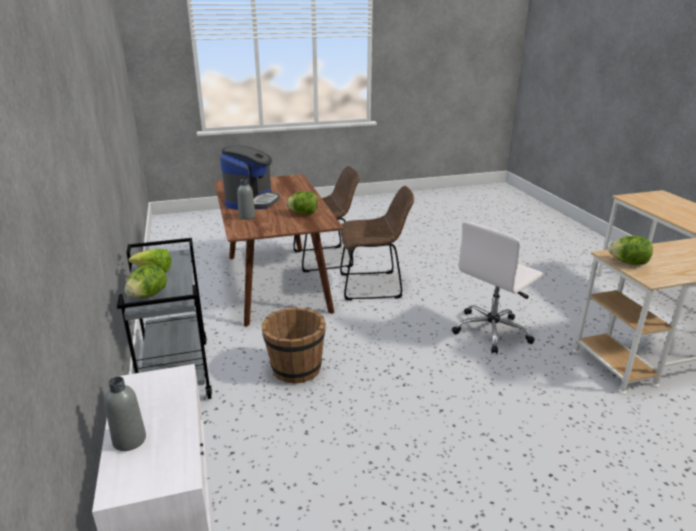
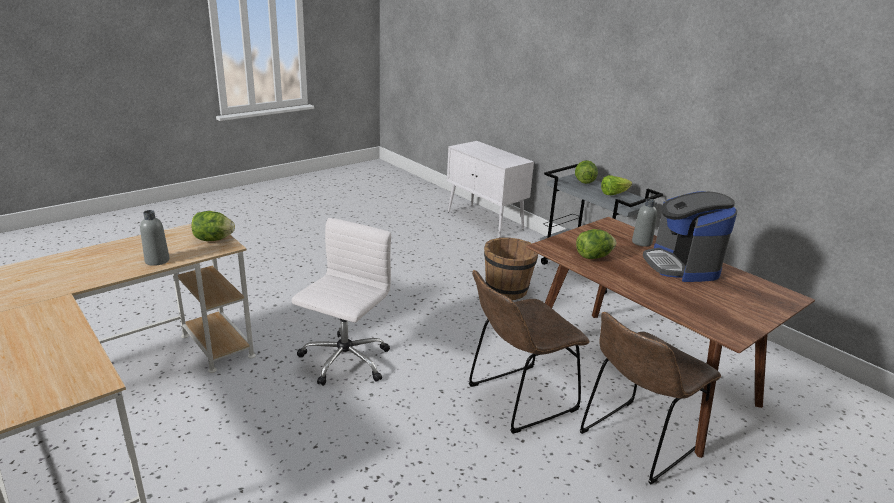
camera: 155 degrees right, 0 degrees up
grey bottle [104,376,146,451] -> grey bottle moved to [140,210,169,266]

